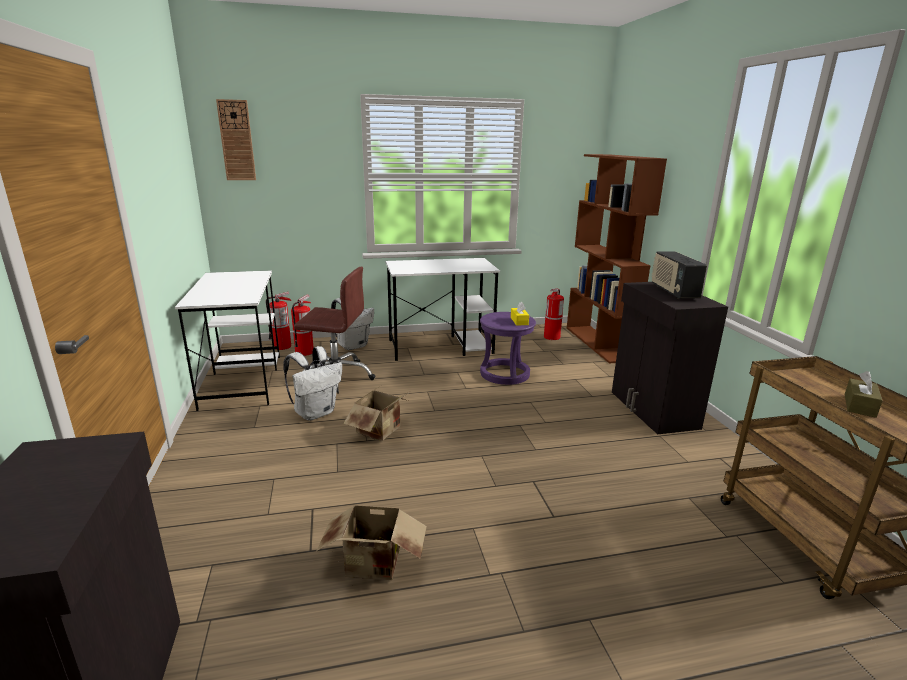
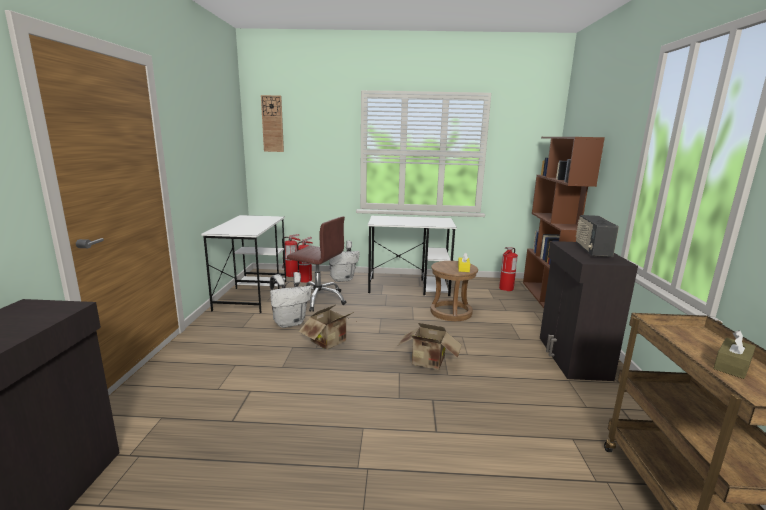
camera: 15 degrees right, 5 degrees down
cardboard box [317,505,427,580] -> cardboard box moved to [398,323,462,370]
purple stool [480,312,536,385] -> brown stool [430,261,478,321]

